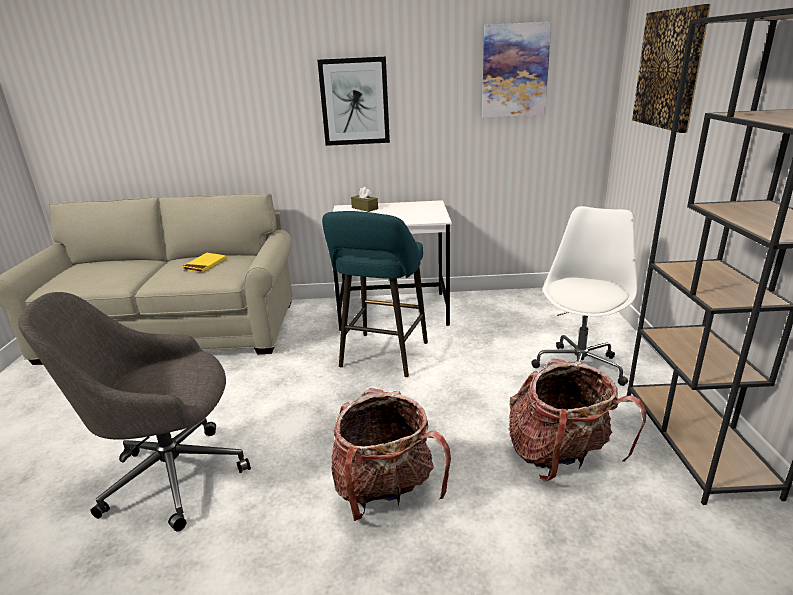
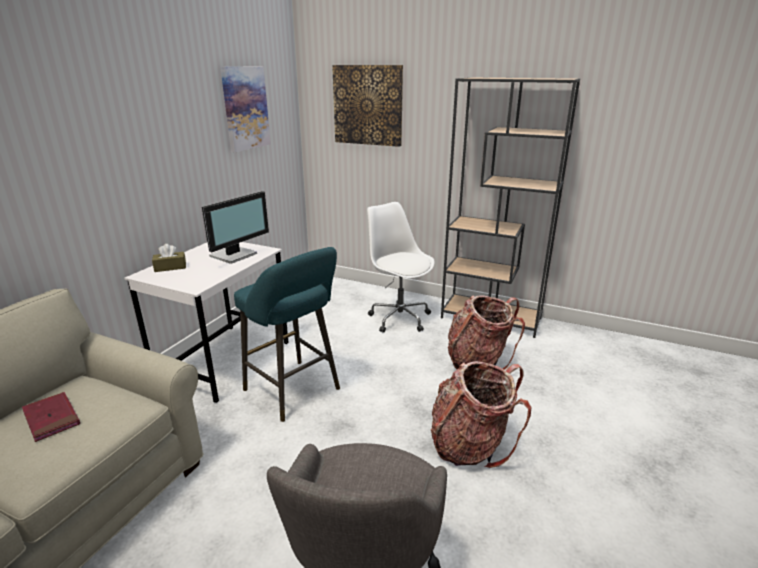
camera: 65 degrees left, 0 degrees up
yellow book [182,253,227,273] -> red book [22,392,80,442]
picture [317,57,390,146] -> none
none -> monitor [202,191,269,264]

